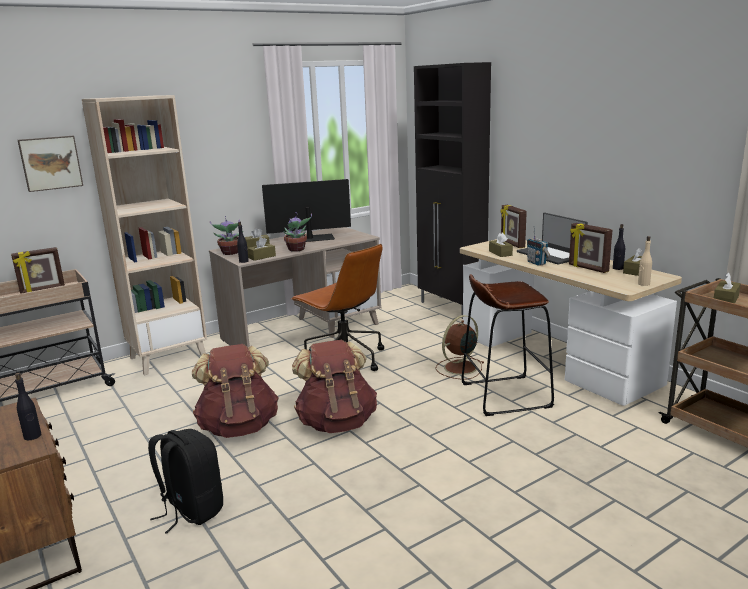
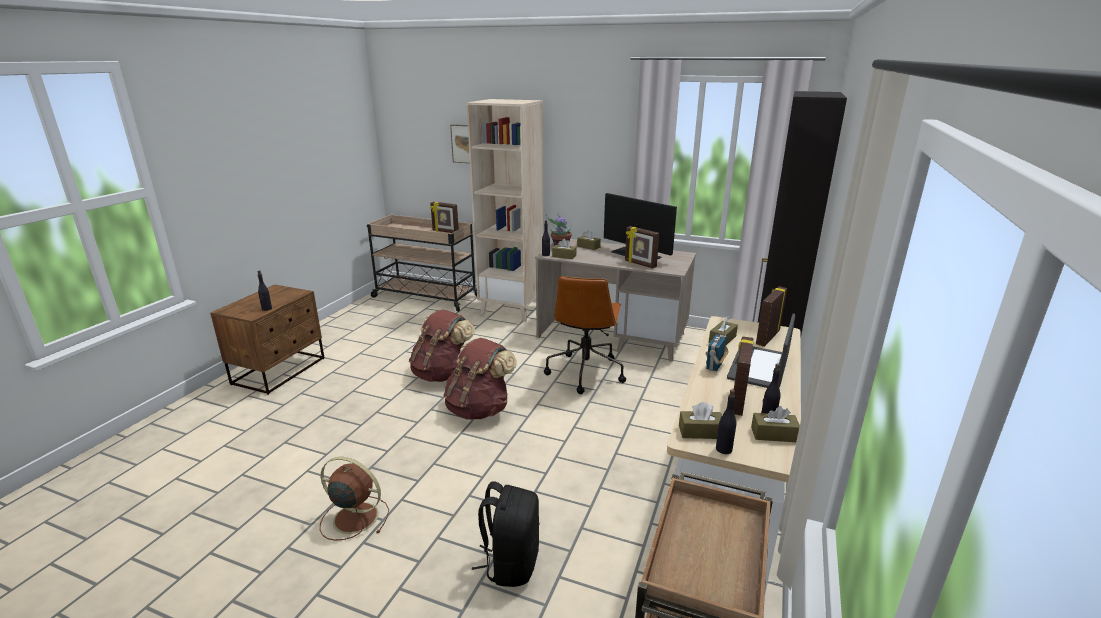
camera: 55 degrees right, 5 degrees up
black backpack [148,429,223,534] -> black backpack moved to [472,481,539,587]
potted plant [283,212,312,252] -> none
brown fan [435,315,485,380] -> brown fan moved to [320,457,389,541]
brown stool [462,274,554,416] -> none
beige bottle [638,236,652,286] -> black bottle [716,389,736,454]
brown tissue box [714,272,741,304] -> brown tissue box moved to [679,402,722,439]
none -> picture frame [625,226,659,268]

